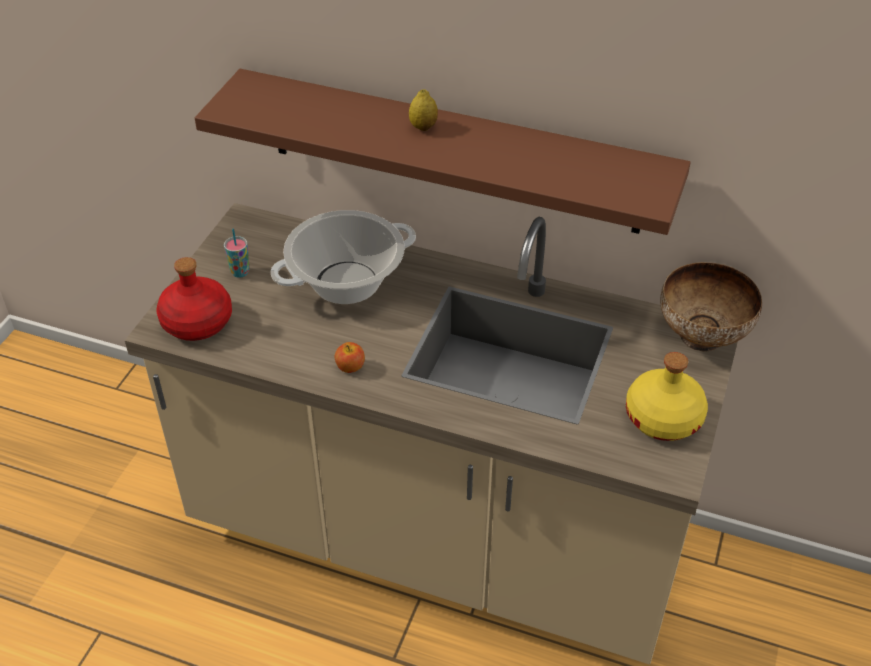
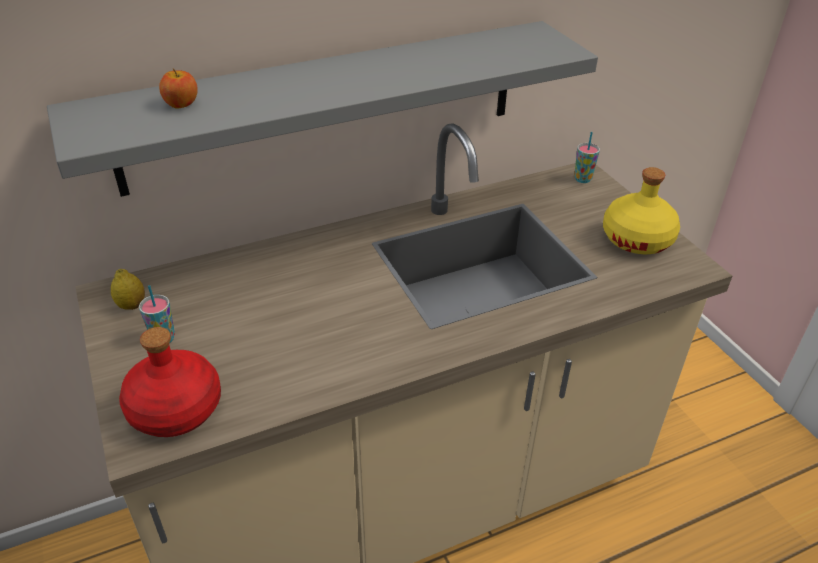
camera: 45 degrees left, 5 degrees down
brown shelf [195,69,691,235] -> grey shelf [47,21,598,197]
cooking pot [271,210,416,304] -> none
apple [335,342,365,373] -> apple moved to [159,68,198,109]
lemon [409,89,438,131] -> lemon moved to [111,269,145,310]
bowl [660,262,762,351] -> cup [574,132,600,183]

